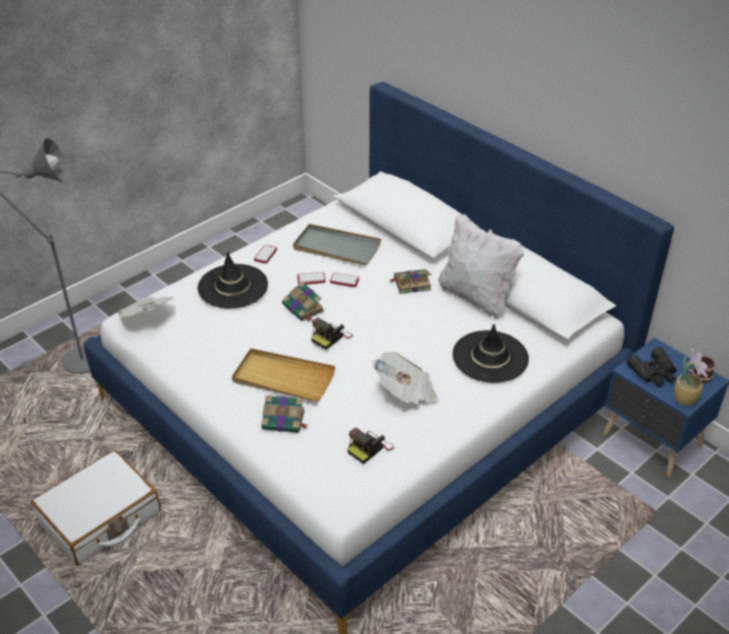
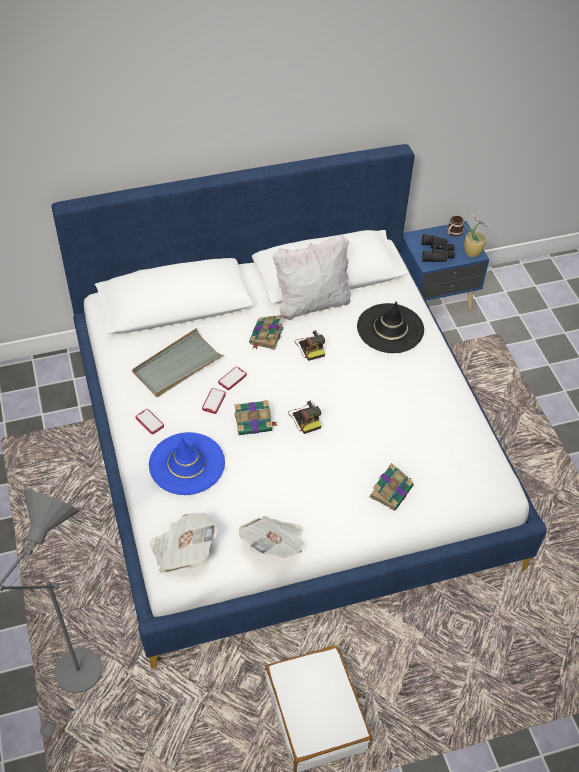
camera: 65 degrees left, 10 degrees up
black hat [197,252,268,308] -> blue hat [149,432,225,495]
beige tray [232,348,335,402] -> none
camera [347,428,394,464] -> camera moved to [295,330,325,361]
newspaper [372,352,439,405] -> newspaper moved to [239,516,304,558]

